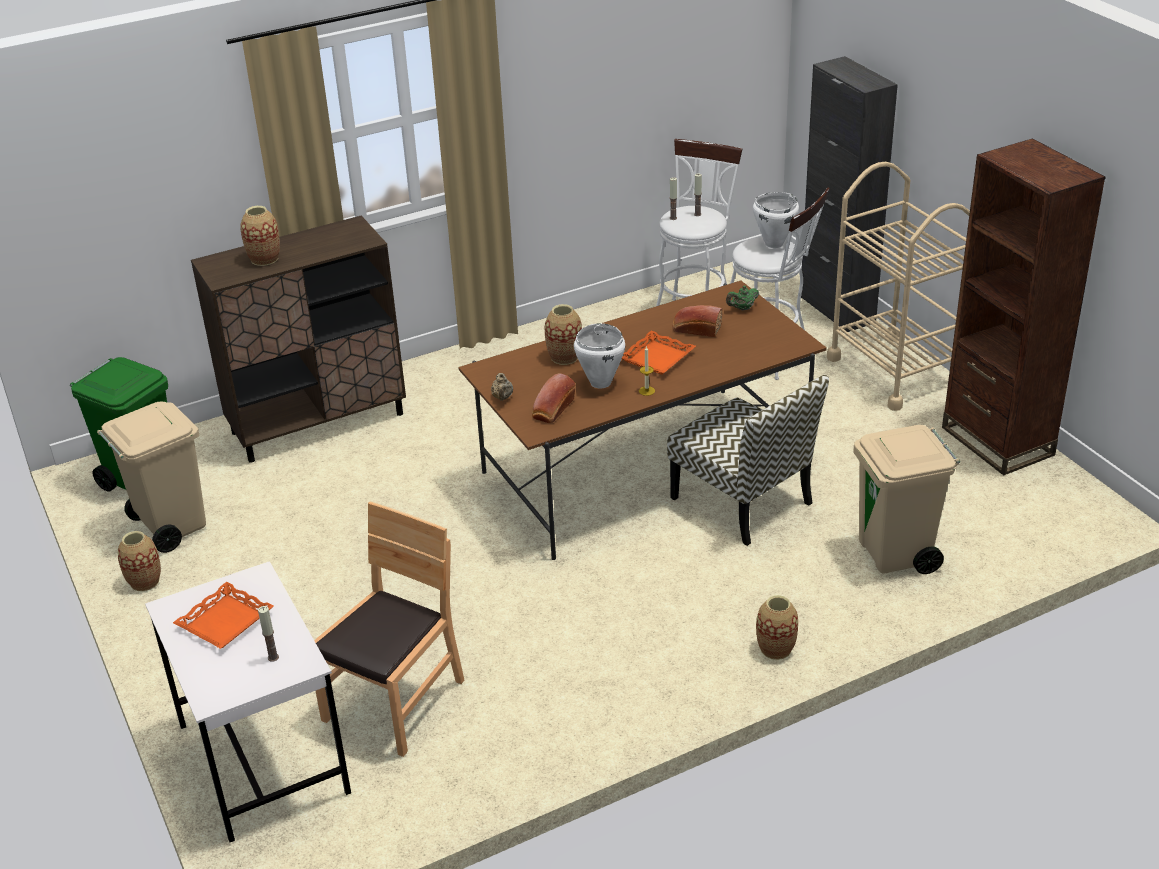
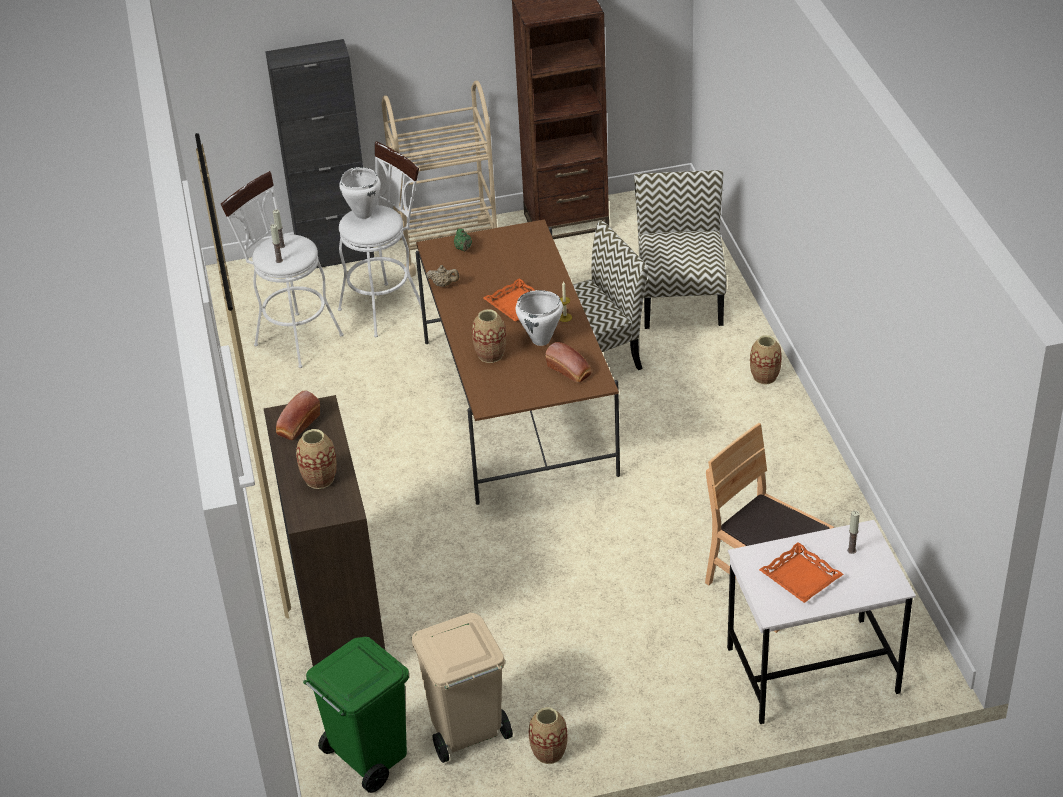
camera: 75 degrees left, 5 degrees up
beige teapot [491,373,513,401] -> beige teapot moved to [426,265,460,287]
bread [673,305,723,337] -> bread moved to [276,390,320,440]
beige trash can [854,425,960,574] -> chair [634,170,727,329]

